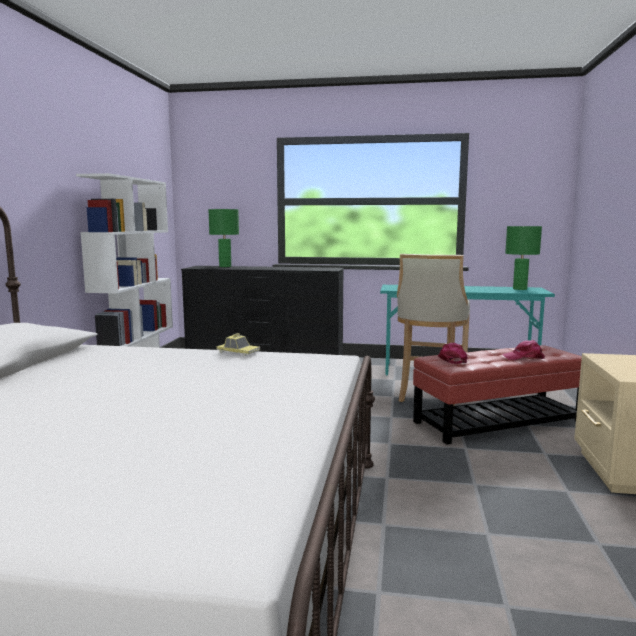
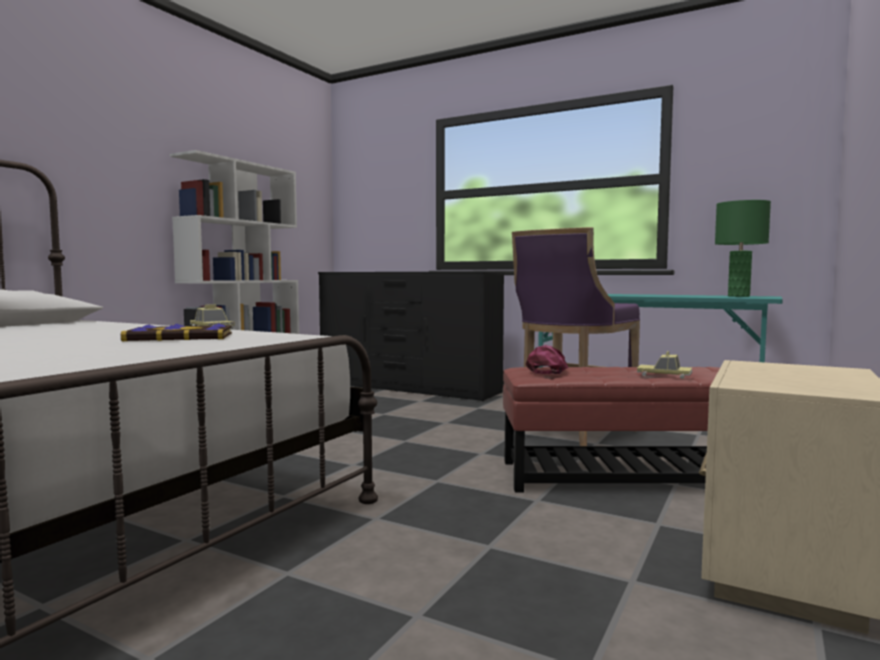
camera: 20 degrees right, 5 degrees down
green table lamp [208,209,239,267] -> none
beige stool [397,254,470,406] -> purple stool [512,227,640,446]
pink cap [502,340,545,360] -> toy car [637,351,692,379]
none -> book [121,323,232,341]

